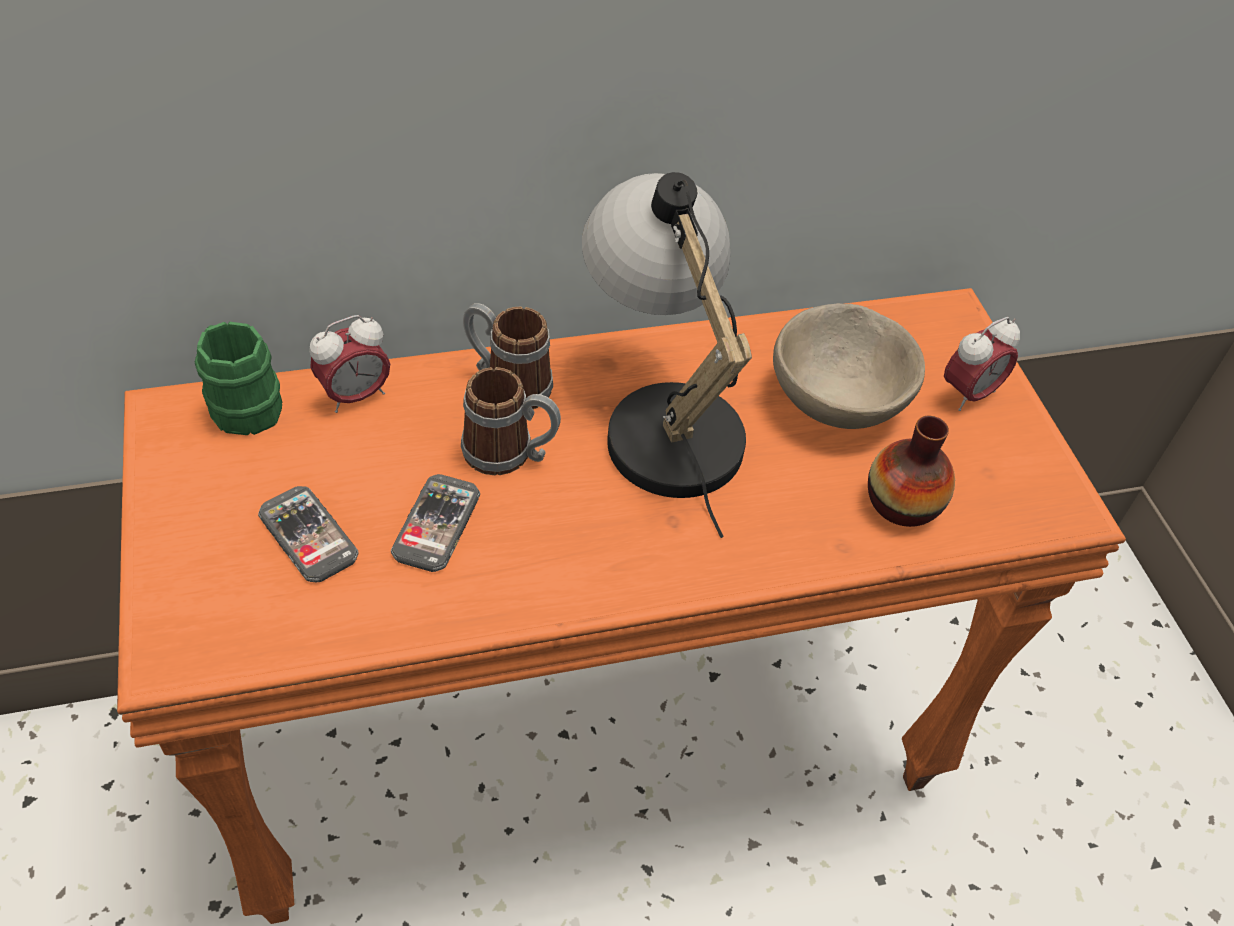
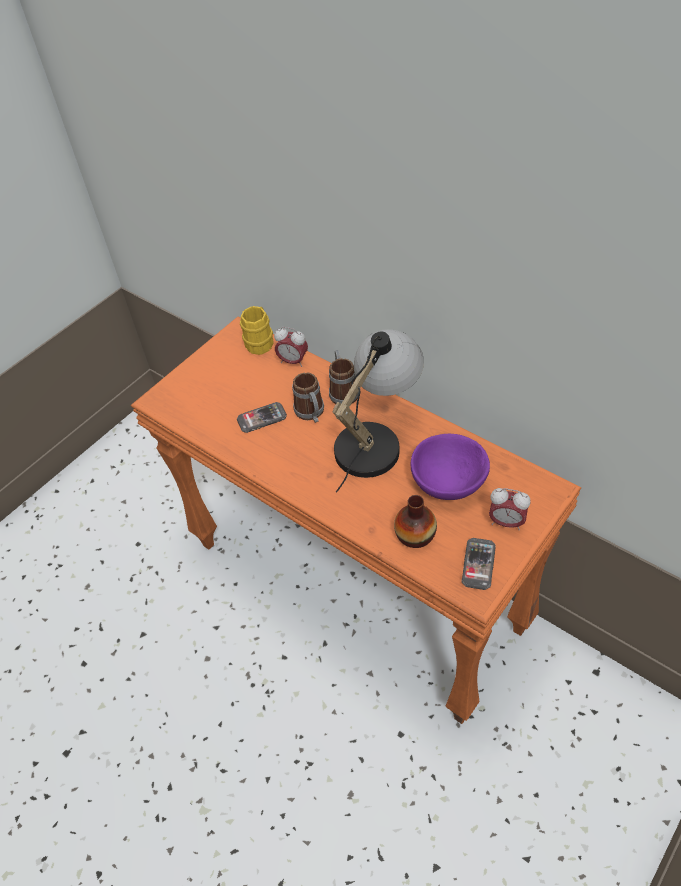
camera: 60 degrees right, 0 degrees up
green mug [195,322,282,435] -> yellow mug [240,306,274,355]
phone [258,486,359,582] -> phone moved to [462,538,496,590]
beige bowl [773,303,925,429] -> purple bowl [411,434,490,500]

